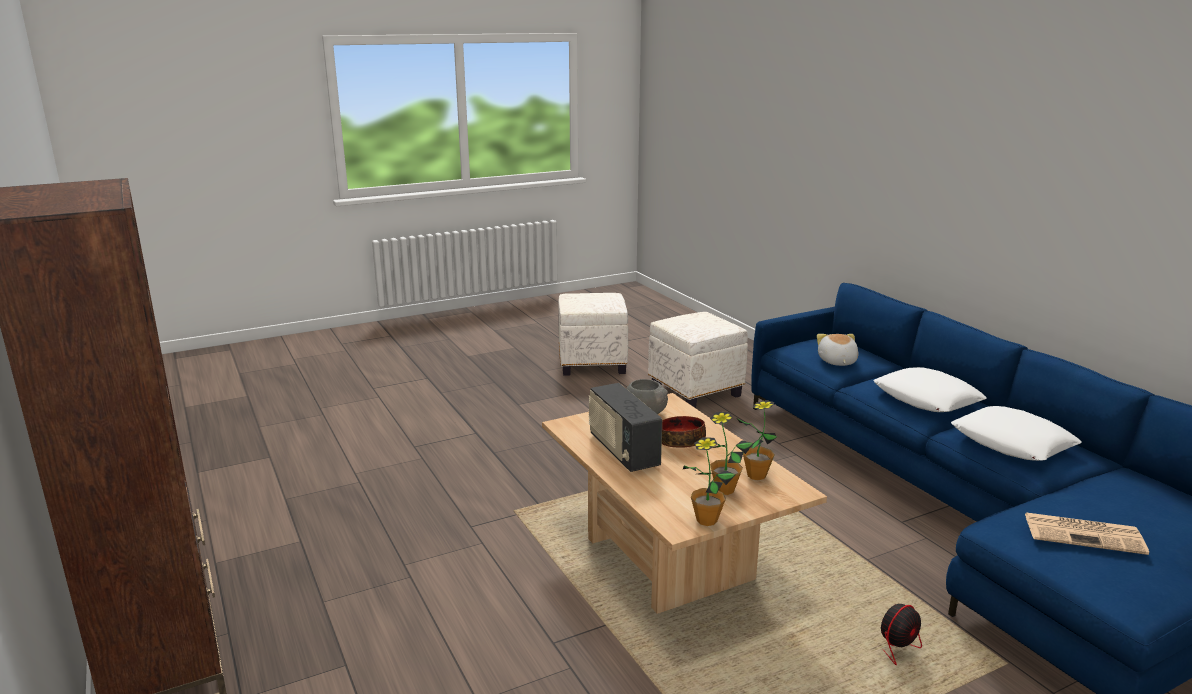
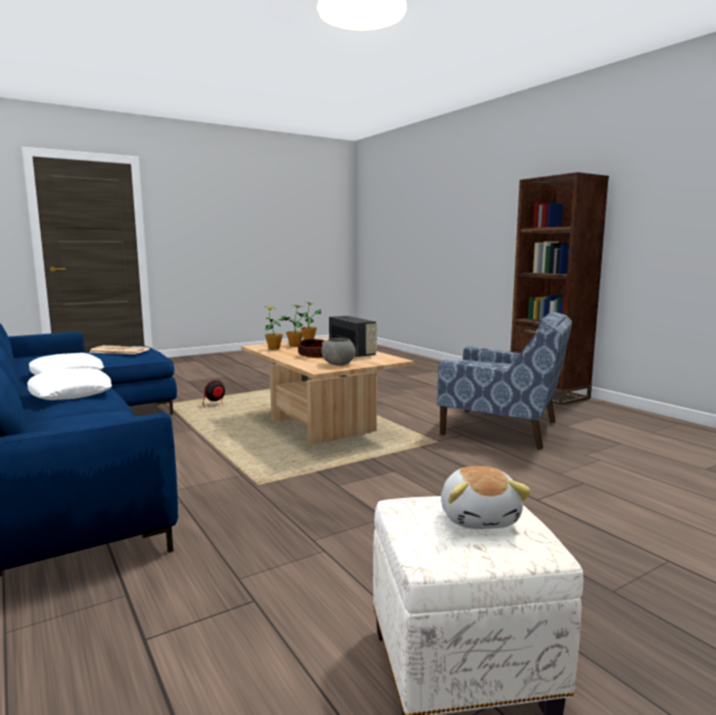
camera: 175 degrees right, 10 degrees down
white ottoman [648,312,748,408] -> none
plush toy [817,334,858,366] -> plush toy moved to [441,466,531,529]
none -> blue armchair [437,311,572,450]

